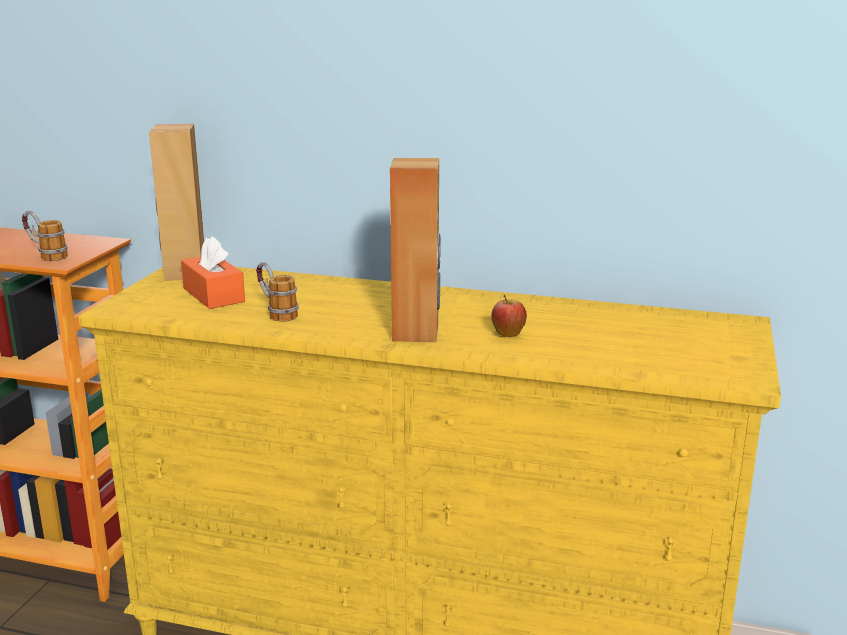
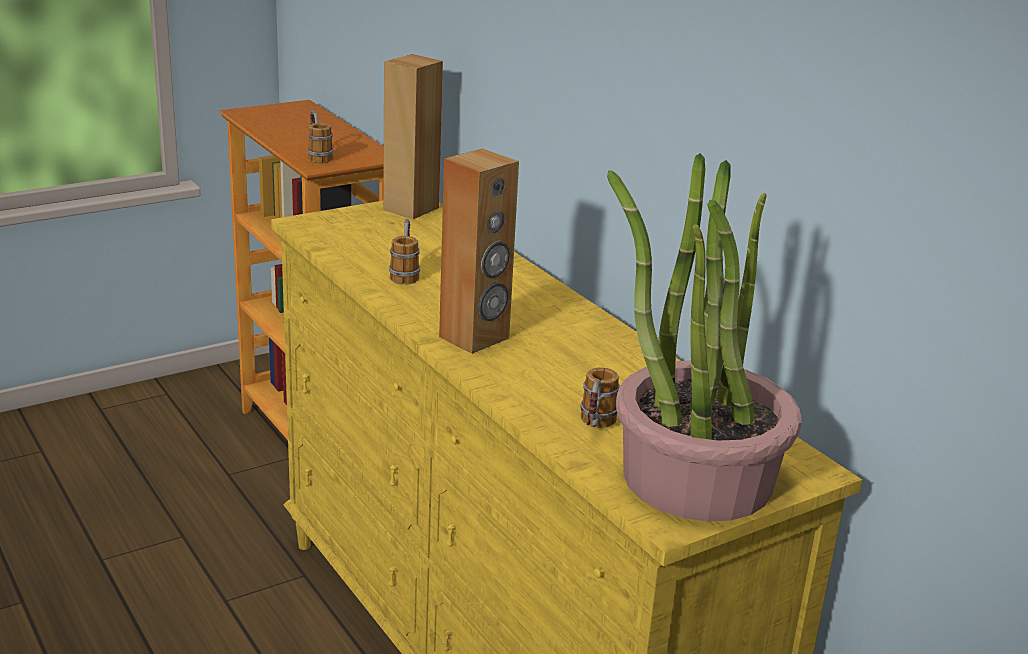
camera: 40 degrees right, 5 degrees up
orange tissue box [181,236,245,309] -> none
apple [491,294,527,337] -> none
none -> mug [580,367,620,428]
none -> potted plant [607,153,802,522]

